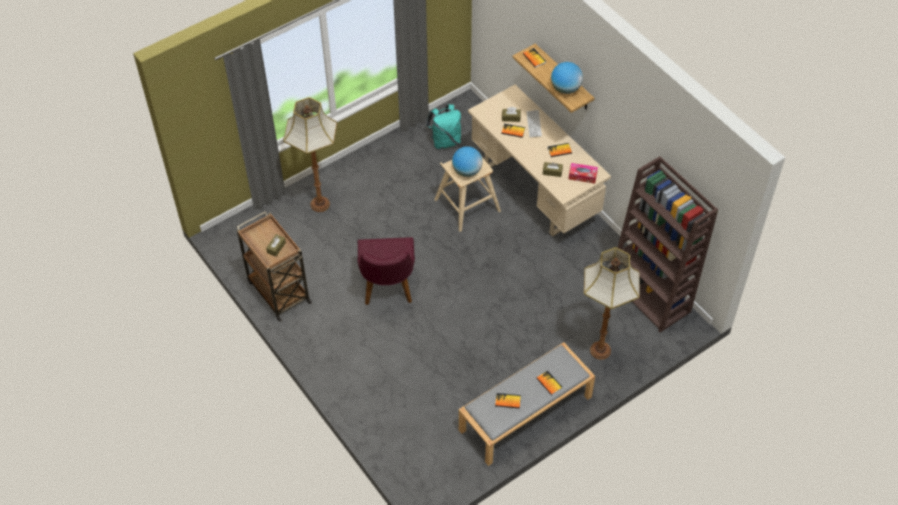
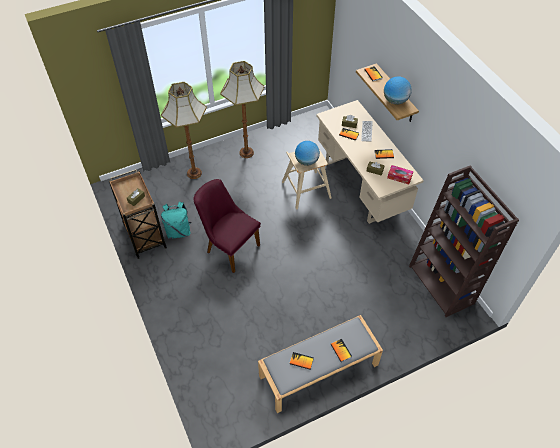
camera: 10 degrees right, 0 degrees up
purple chair [358,237,415,305] -> purple chair turned 120 degrees clockwise [193,179,261,273]
turquoise backpack [426,104,461,150] -> turquoise backpack moved to [161,202,191,239]
floor lamp [584,247,640,360] -> floor lamp moved to [220,61,264,158]

